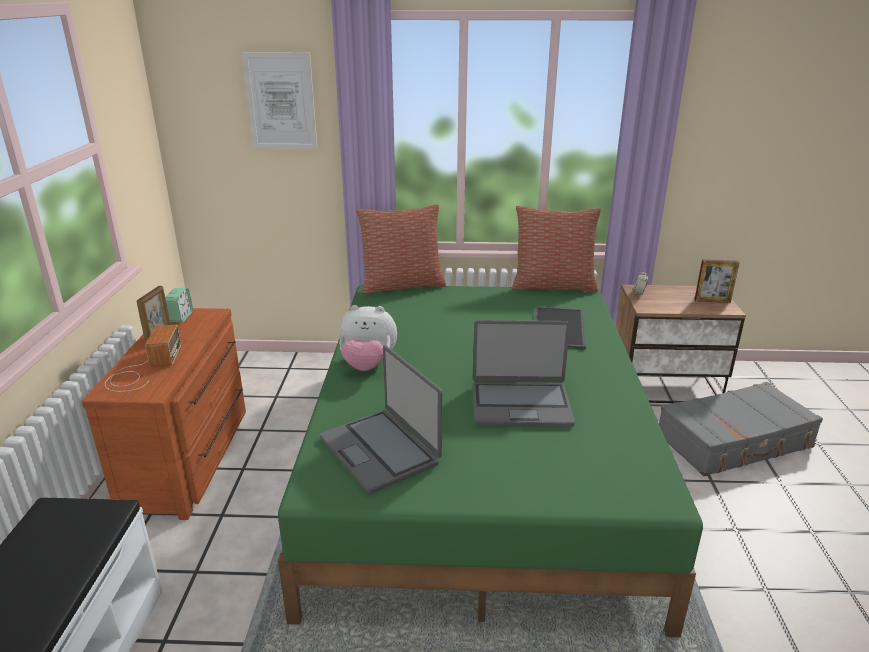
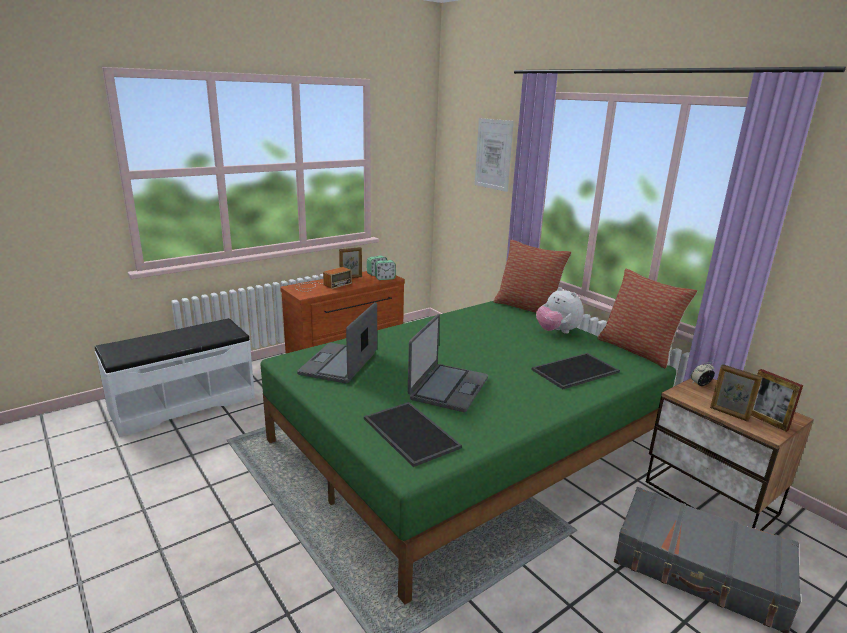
camera: 50 degrees right, 5 degrees down
plush toy [339,305,397,371] -> plush toy moved to [536,287,584,334]
laptop [472,320,575,427] -> laptop turned 120 degrees counterclockwise [408,314,488,412]
none -> tray [364,402,462,467]
none -> alarm clock [375,260,396,280]
none -> picture frame [710,364,762,422]

